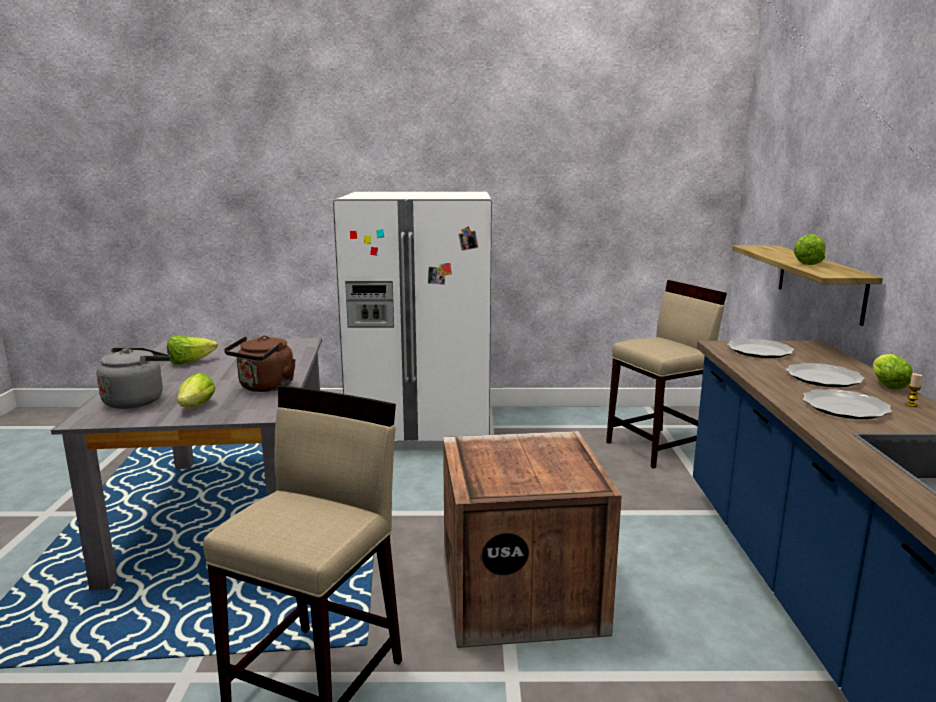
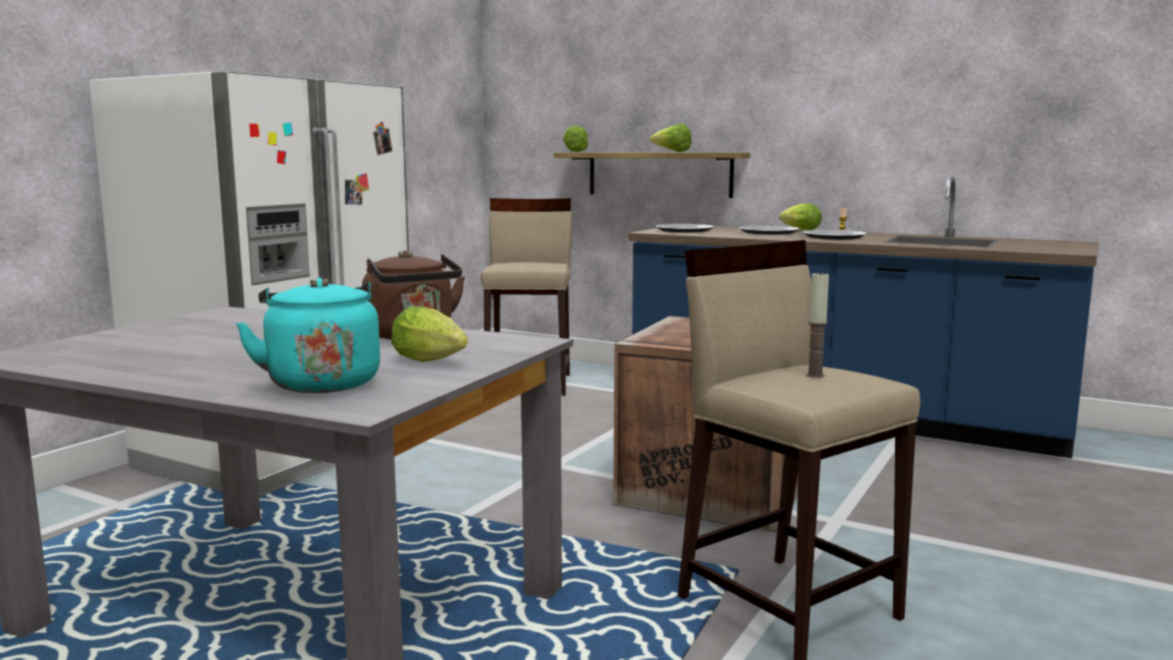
camera: 60 degrees left, 5 degrees down
grey kettle [97,348,171,409] -> turquoise kettle [236,278,380,393]
lettuce [167,336,218,365] -> lettuce moved to [563,125,588,152]
none -> candle [806,271,829,378]

